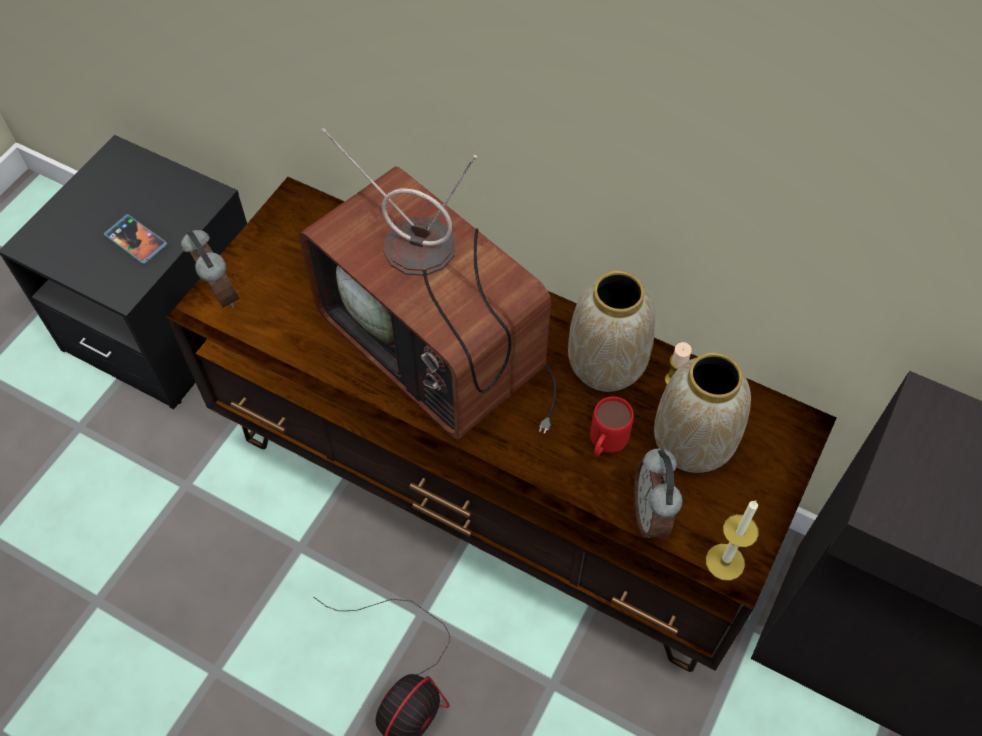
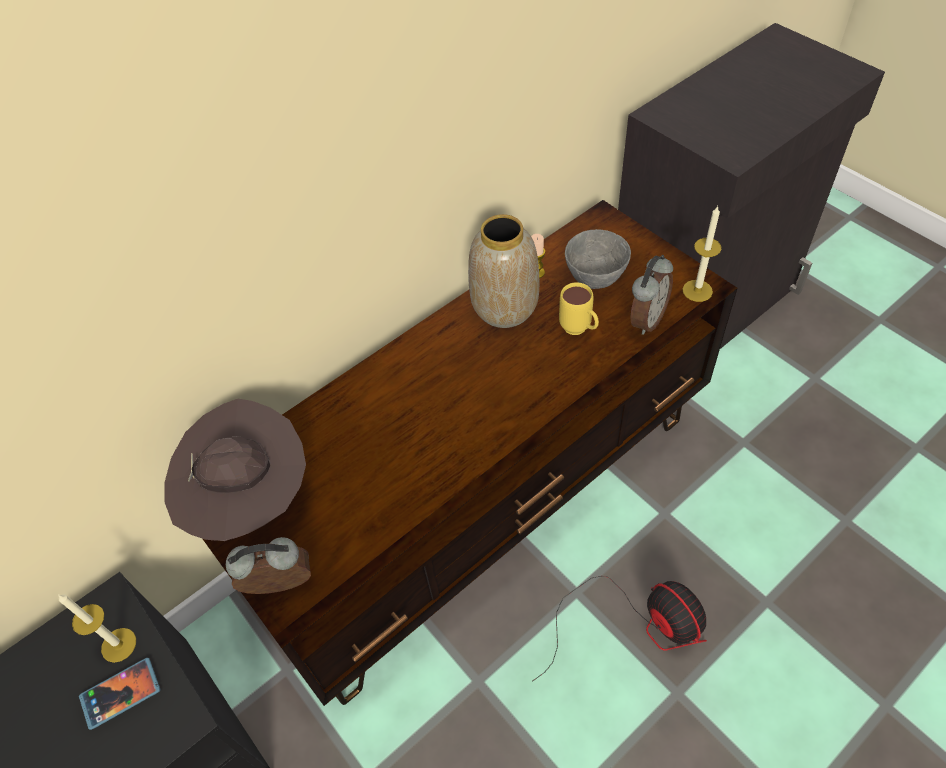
camera: 65 degrees left, 5 degrees down
television [299,128,557,439] -> none
red mug [590,397,634,456] -> yellow mug [559,282,599,335]
alarm clock [634,449,683,538] -> alarm clock turned 75 degrees counterclockwise [630,255,673,335]
vase [654,352,751,473] -> grey bowl [565,229,631,289]
none -> candle [58,594,136,663]
none -> brown hat [165,399,306,541]

